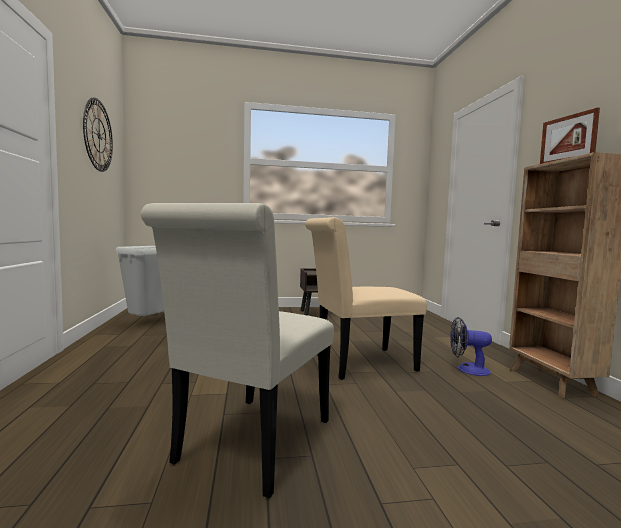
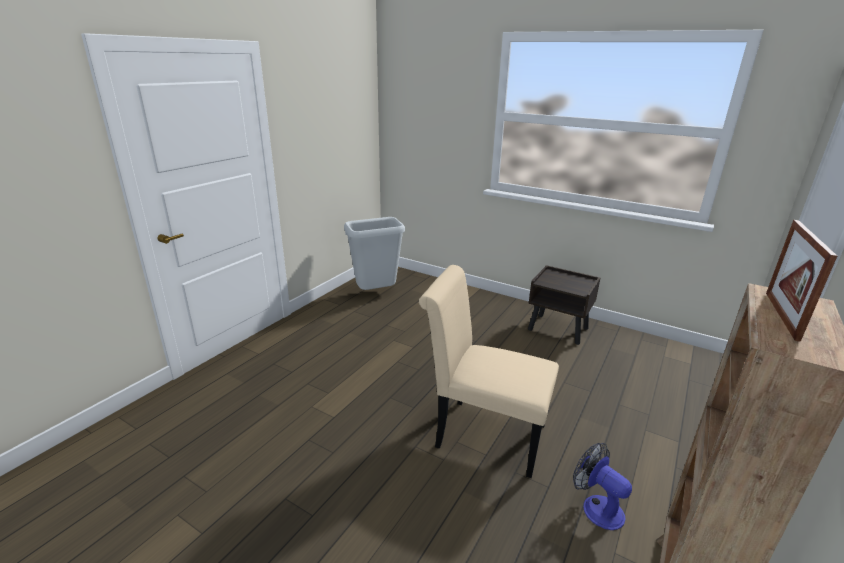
camera: 40 degrees right, 20 degrees up
wall clock [83,98,113,172] -> none
white chair [141,203,334,498] -> none

